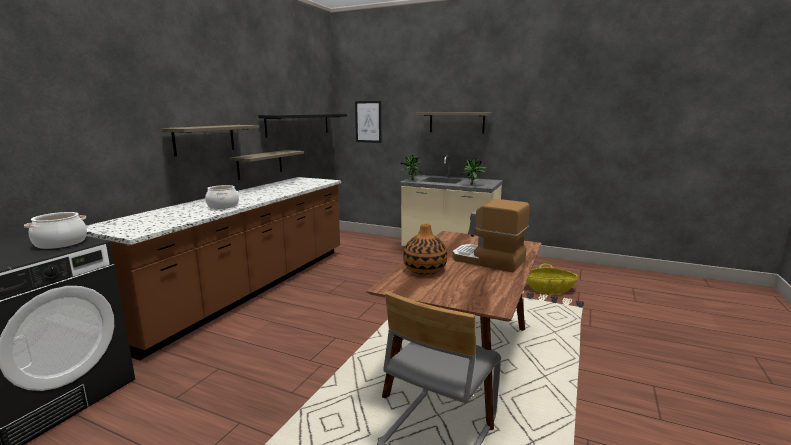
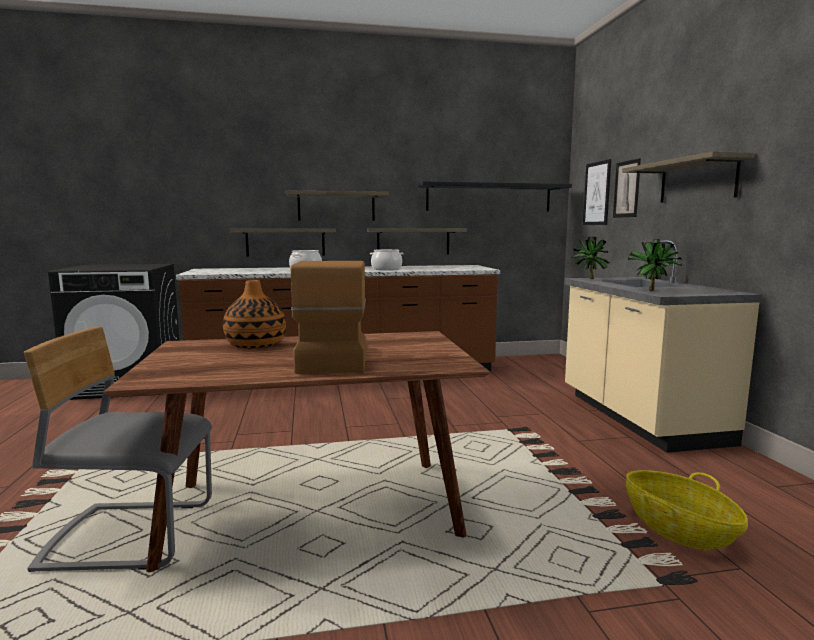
camera: 55 degrees right, 5 degrees down
cooking pot [24,212,87,249] -> cooking pot moved to [370,249,404,270]
none -> shelf [230,229,336,256]
none -> picture [613,158,641,218]

